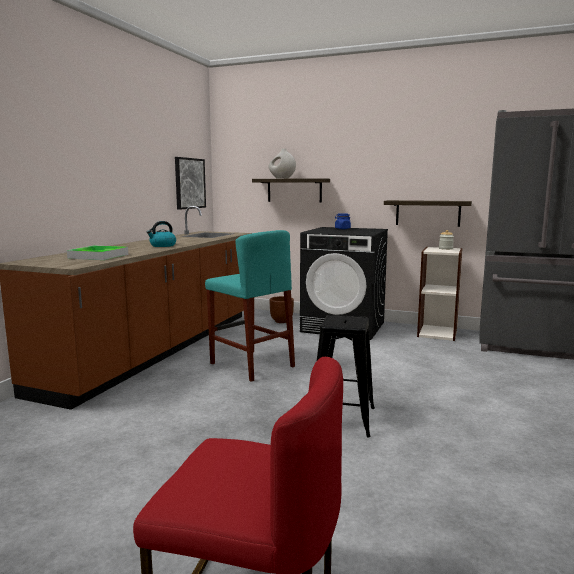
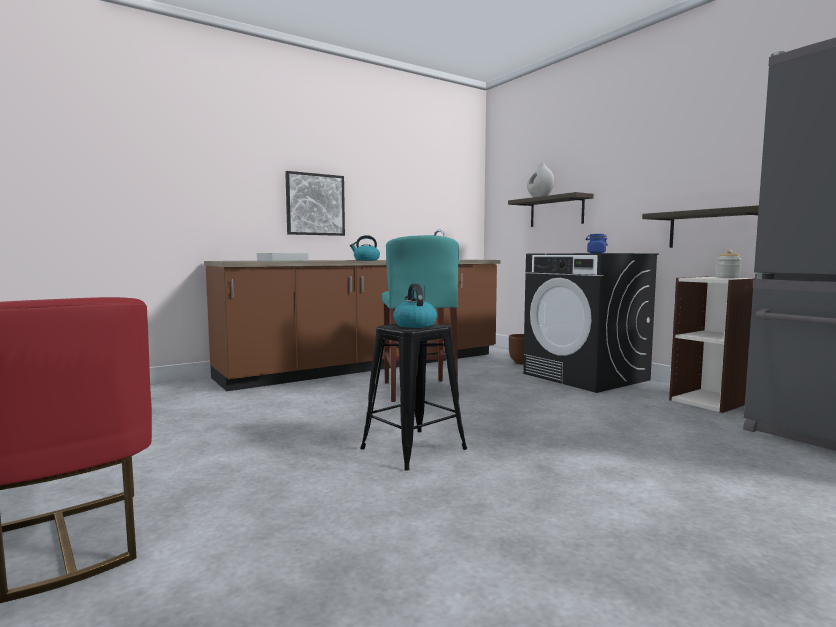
camera: 35 degrees right, 5 degrees down
picture [175,157,206,210] -> picture moved to [285,171,345,236]
none -> kettle [393,284,437,328]

